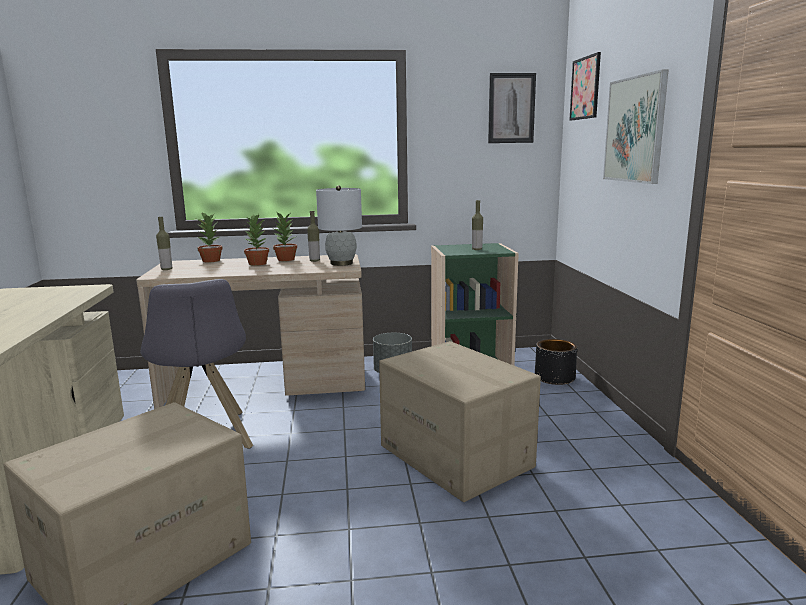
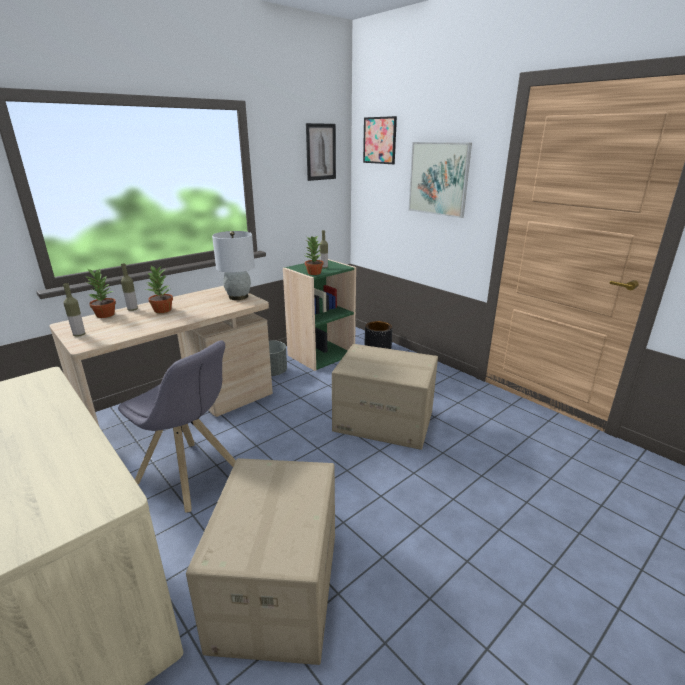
camera: 35 degrees left, 10 degrees up
potted plant [273,213,297,261] -> potted plant moved to [305,236,323,275]
bottle [307,211,320,262] -> bottle moved to [121,263,138,311]

